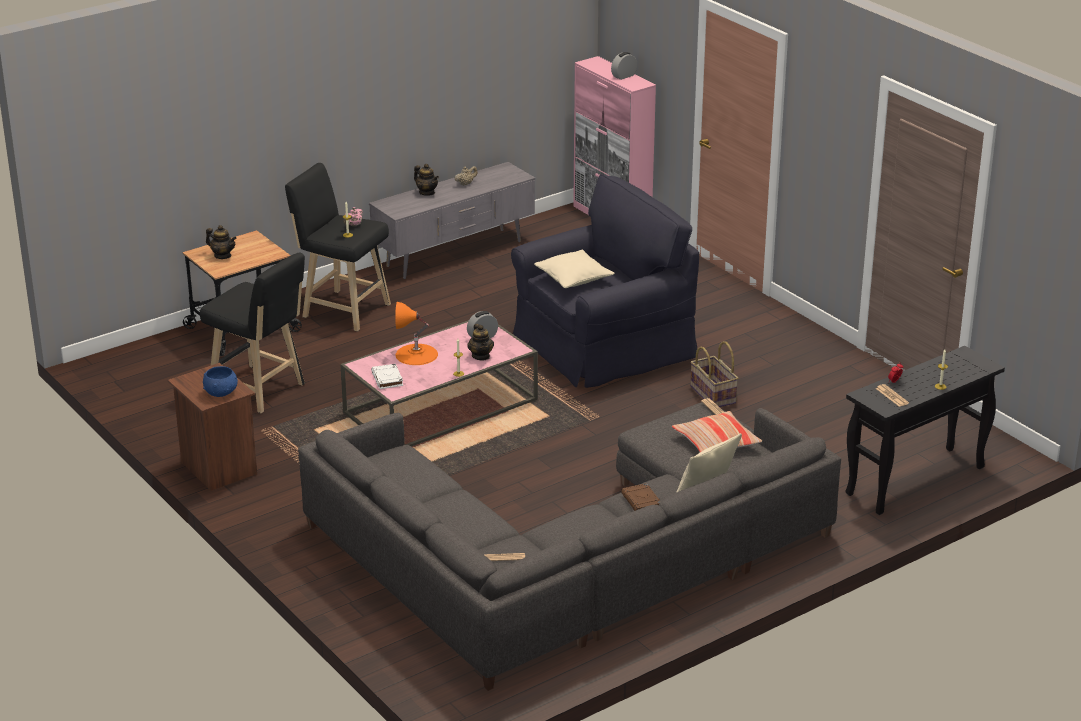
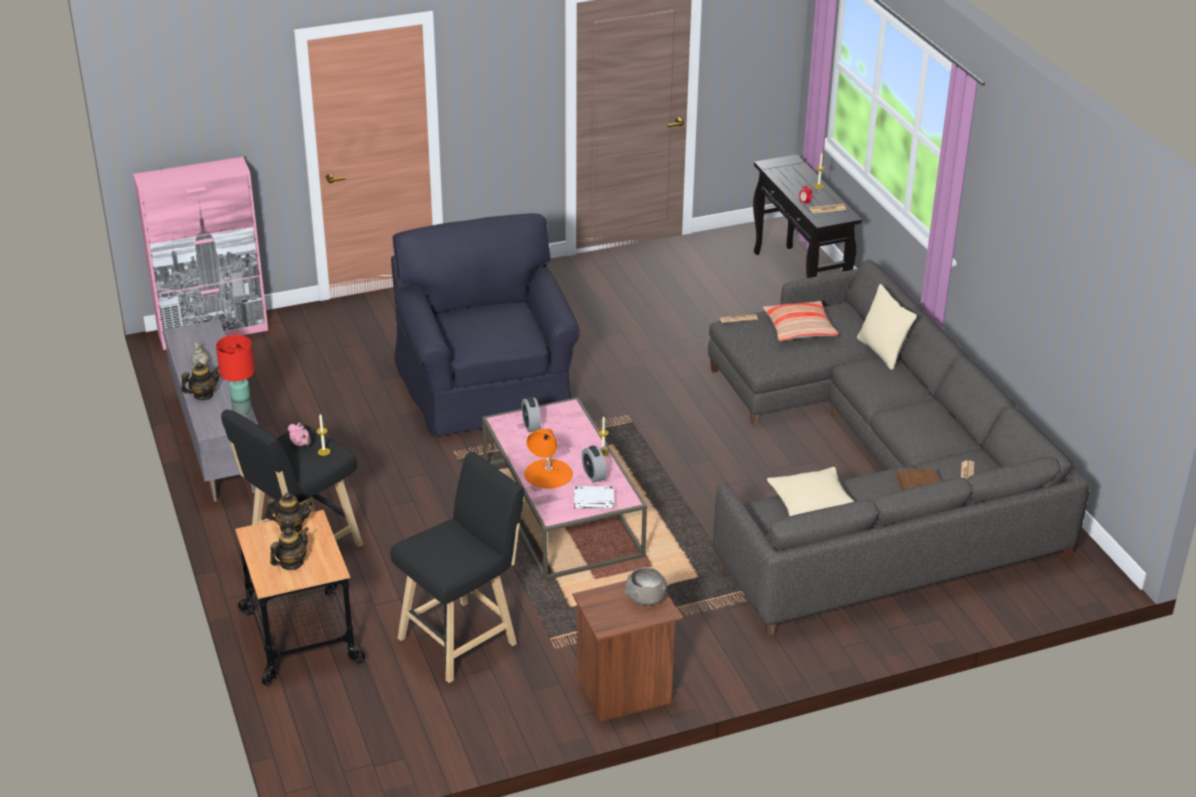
camera: 75 degrees left, 5 degrees up
blue bowl [203,366,238,397] -> grey bowl [625,567,667,606]
teapot [467,324,494,361] -> teapot moved to [265,492,313,532]
beige pillow [534,250,615,288] -> beige pillow moved to [767,467,855,516]
alarm clock [611,52,637,80] -> alarm clock moved to [582,446,607,483]
brown book [621,483,661,511] -> brown book moved to [896,468,940,490]
basket [690,341,738,407] -> none
none -> red table lamp [216,335,255,416]

